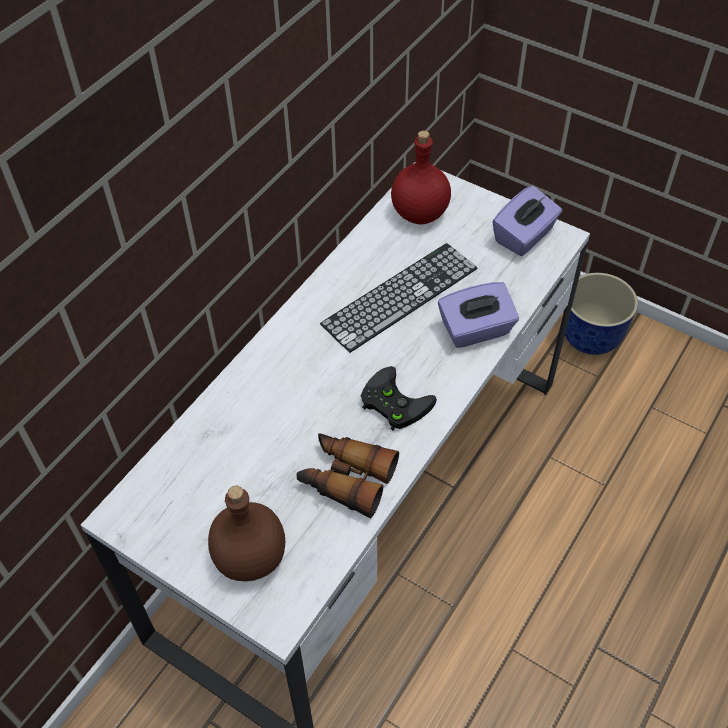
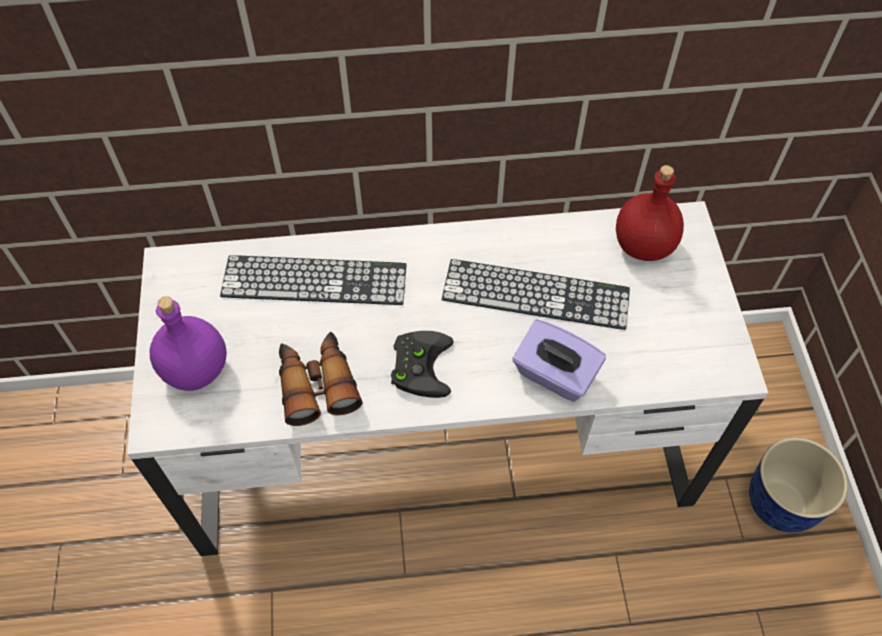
camera: 50 degrees right, 5 degrees up
brown bottle [208,486,285,581] -> purple bottle [150,296,227,391]
purple tissue box [492,186,562,256] -> none
none -> keyboard [220,255,406,305]

